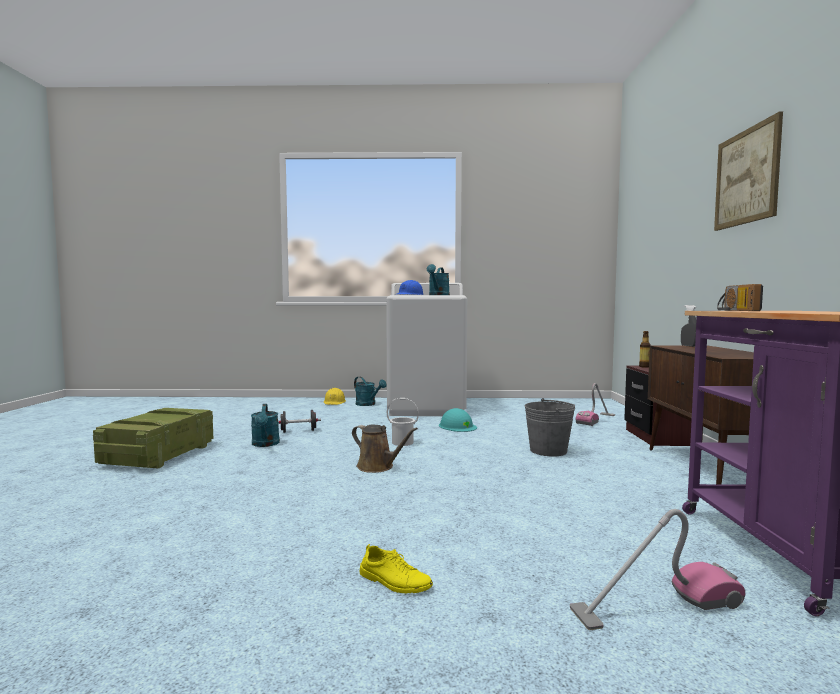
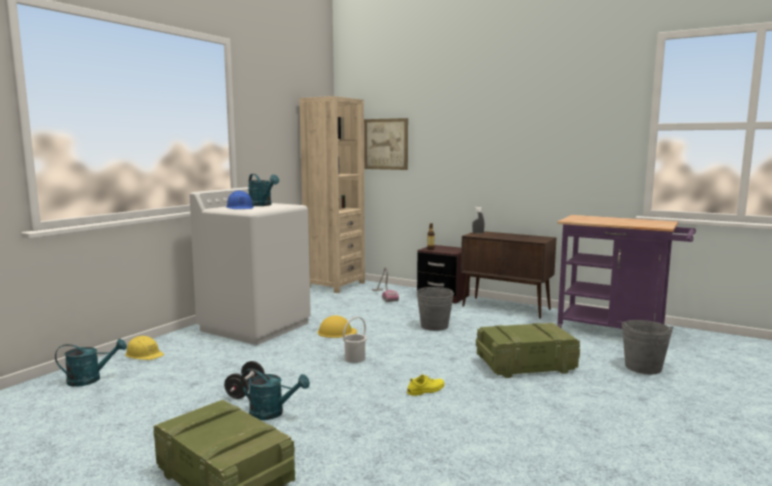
camera: 60 degrees left, 5 degrees up
brown watering can [352,424,418,473] -> none
turquoise watering can [354,377,387,406] -> turquoise watering can moved to [55,339,127,387]
yellow shoe [360,544,433,593] -> yellow shoe moved to [407,374,445,396]
turquoise hard hat [439,408,477,432] -> yellow hard hat [317,315,357,338]
vacuum cleaner [570,509,745,630] -> grey bucket [621,320,673,374]
picture [714,111,783,231] -> picture moved to [364,118,408,170]
radio [717,284,763,311] -> none
none -> beige bookcase [299,96,365,293]
none -> crate [476,323,580,378]

